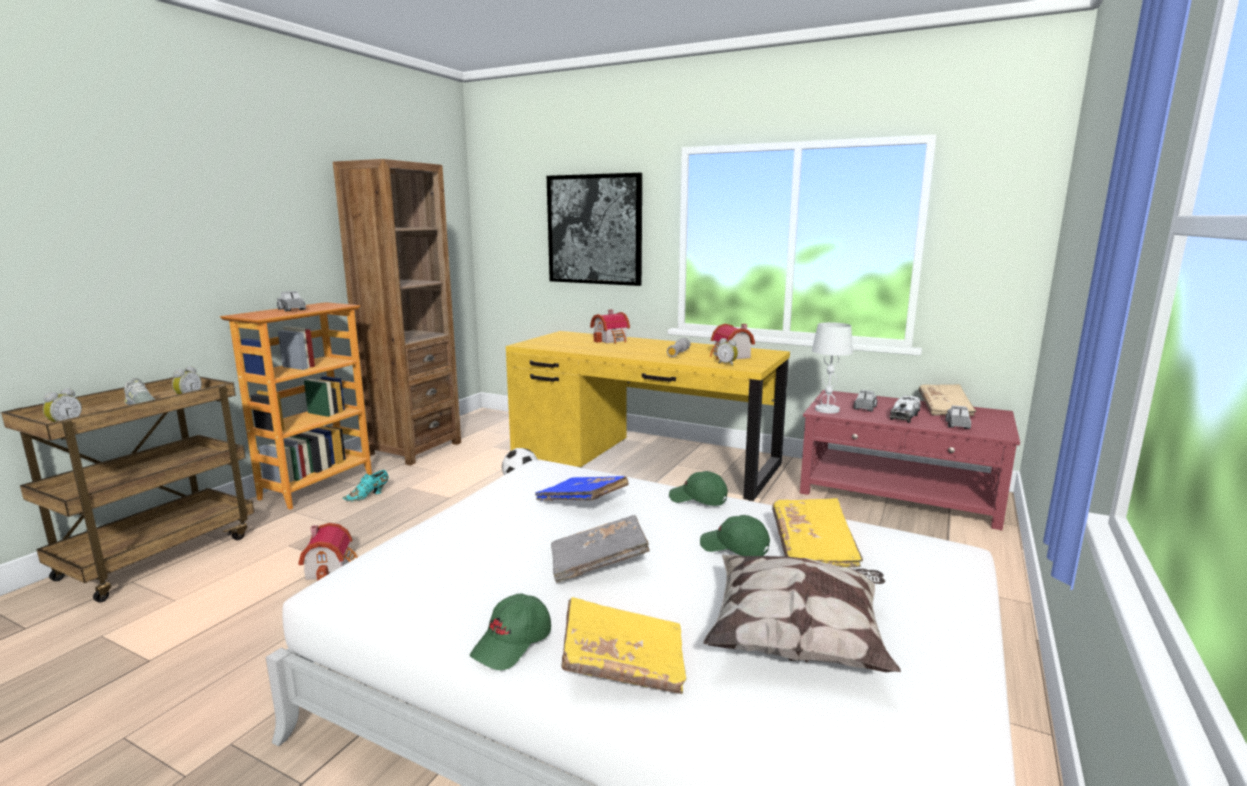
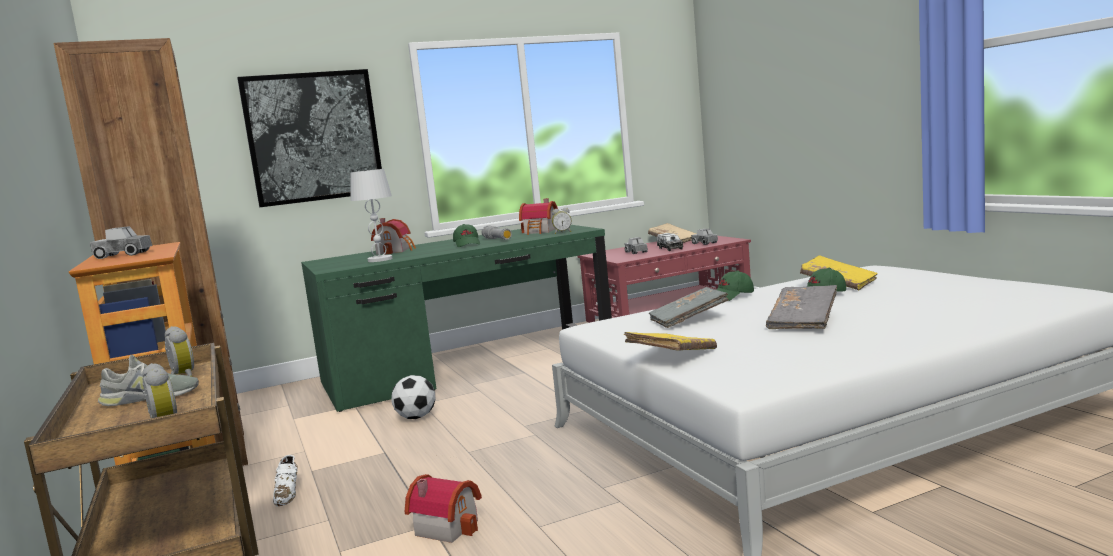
camera: 50 degrees left, 5 degrees down
turquoise shoe [343,470,389,501] -> white shoe [273,455,298,506]
green cap [470,594,551,670] -> green cap moved to [453,224,480,247]
yellow desk [506,331,790,501] -> green desk [301,225,612,412]
blue book [535,476,629,501] -> grey book [649,287,729,328]
yellow book [562,597,686,694] -> yellow book moved to [624,332,717,350]
pillow [703,555,901,672] -> none
white table lamp [812,322,853,414] -> white table lamp moved to [351,169,392,262]

